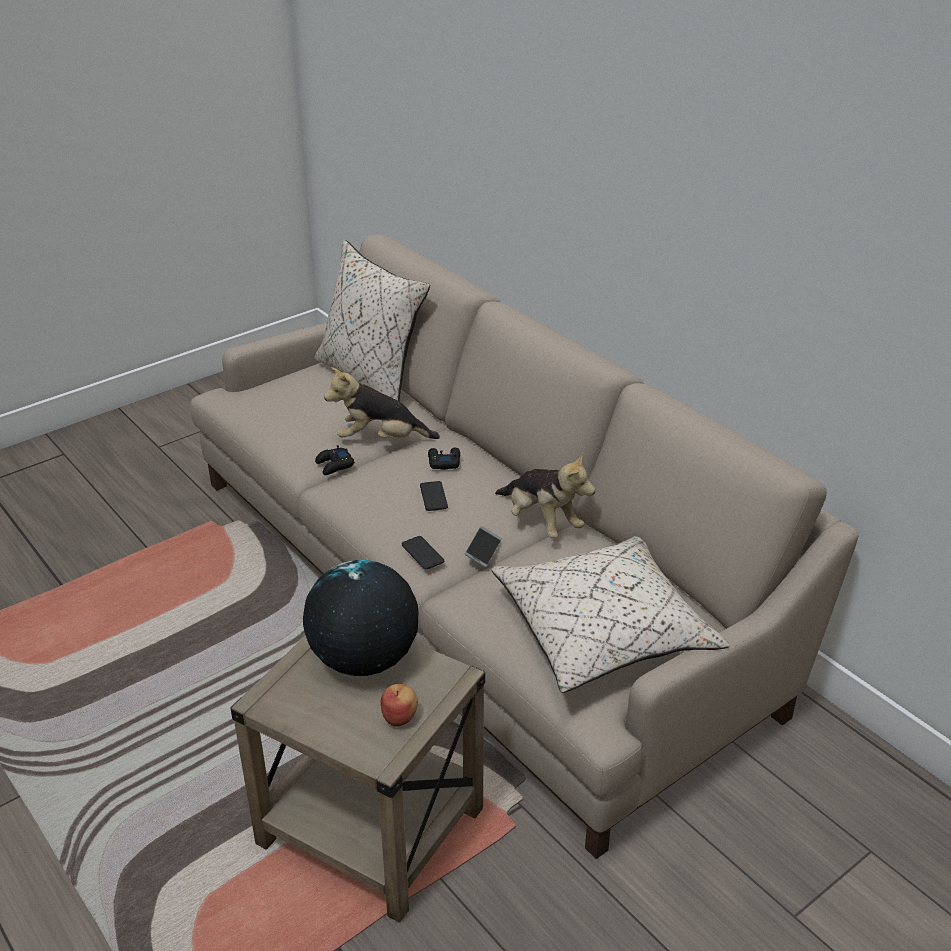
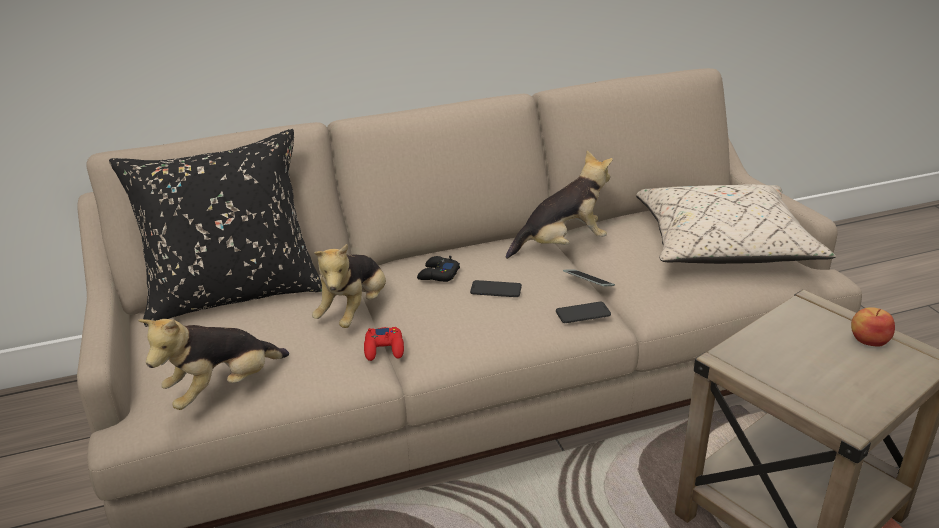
camera: 70 degrees left, 5 degrees down
globe [303,560,418,676] -> none
beige pillow [315,240,430,401] -> black pillow [109,129,322,327]
black game controller [315,445,354,475] -> red game controller [364,327,404,361]
none -> plush toy [138,319,289,410]

